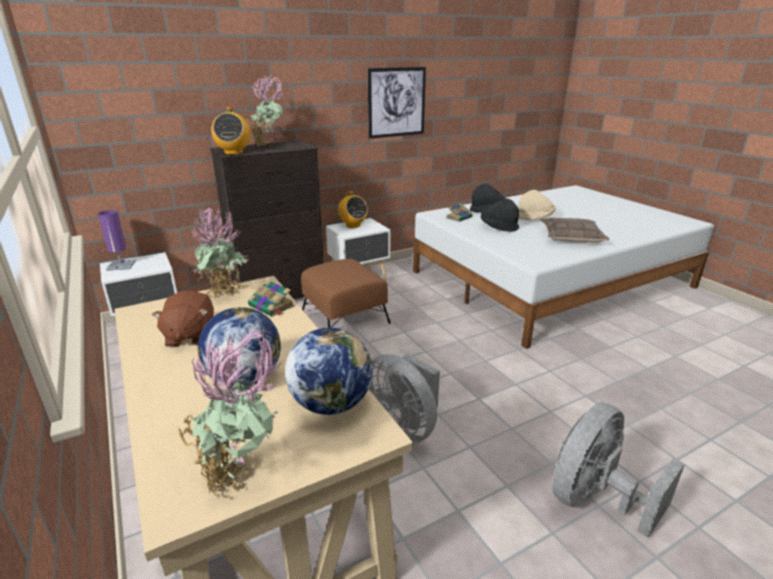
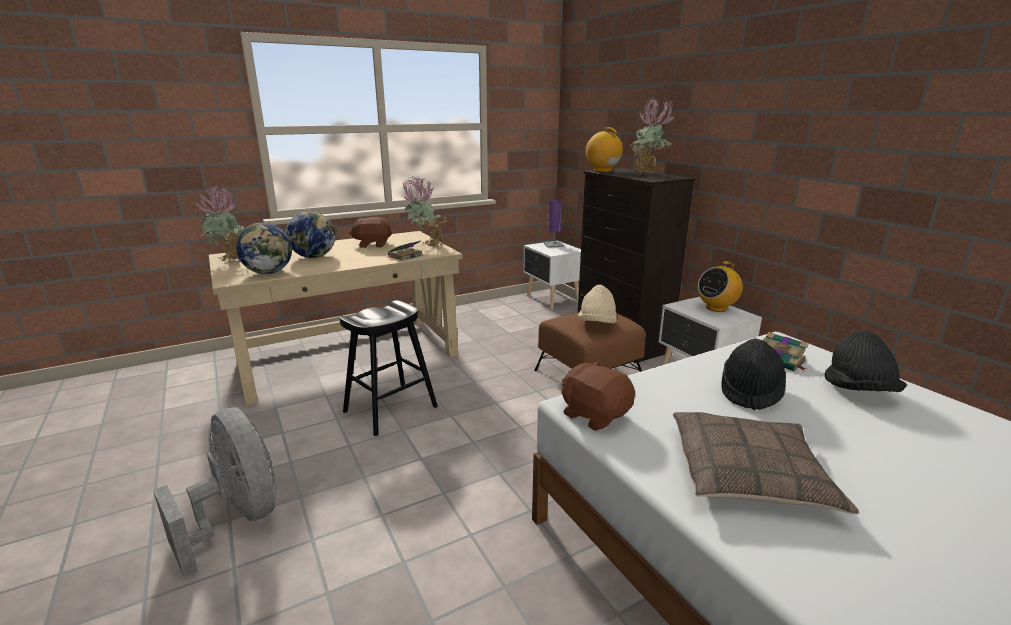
camera: 90 degrees right, 5 degrees down
radio [211,107,251,155] -> radio turned 60 degrees clockwise [585,127,627,172]
picture [368,67,426,139] -> none
grey fan [369,354,440,444] -> black stool [339,300,438,436]
beige hat [519,190,556,220] -> beige hat moved to [578,285,617,324]
none -> brown plush toy [561,361,635,431]

